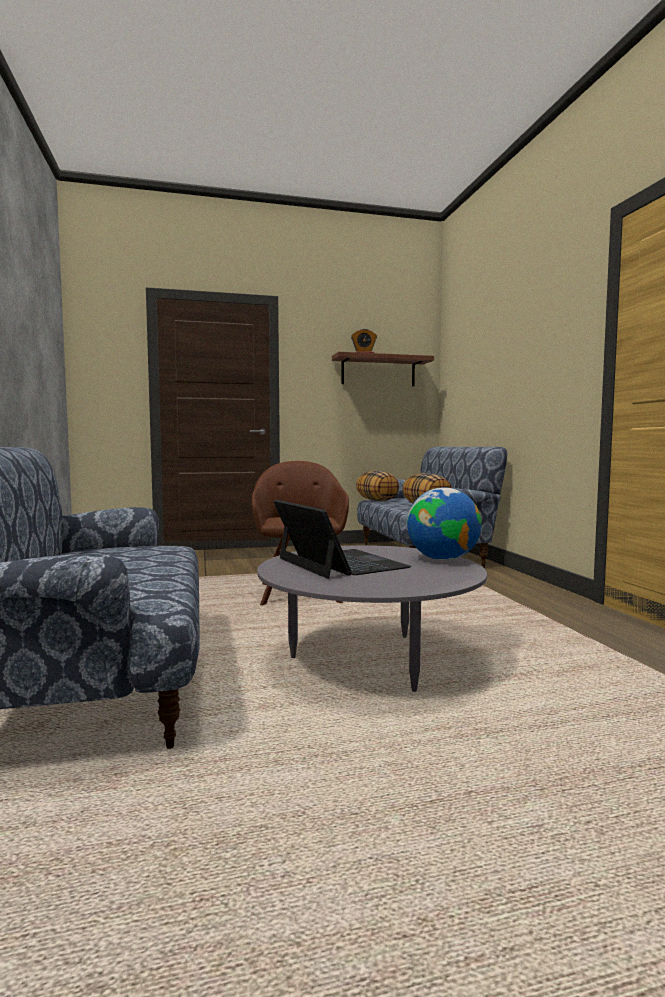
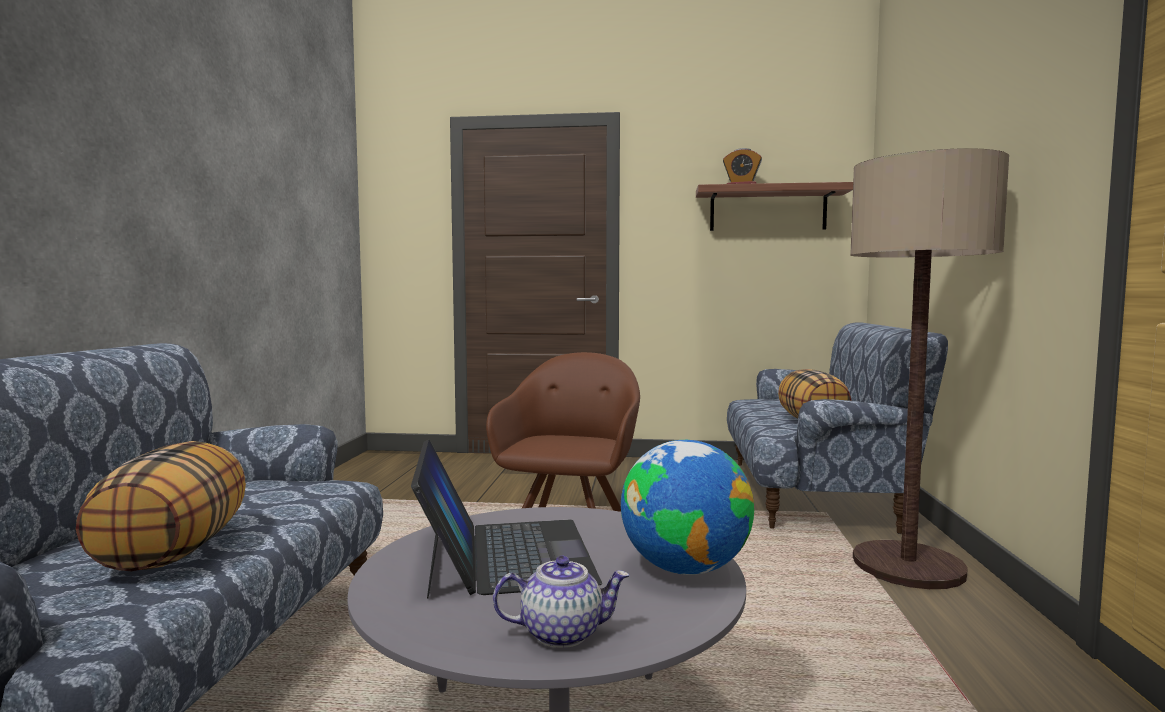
camera: 20 degrees right, 0 degrees up
pillow [356,471,399,501] -> pillow moved to [76,441,246,571]
none -> teapot [493,556,629,648]
none -> floor lamp [850,148,1009,589]

